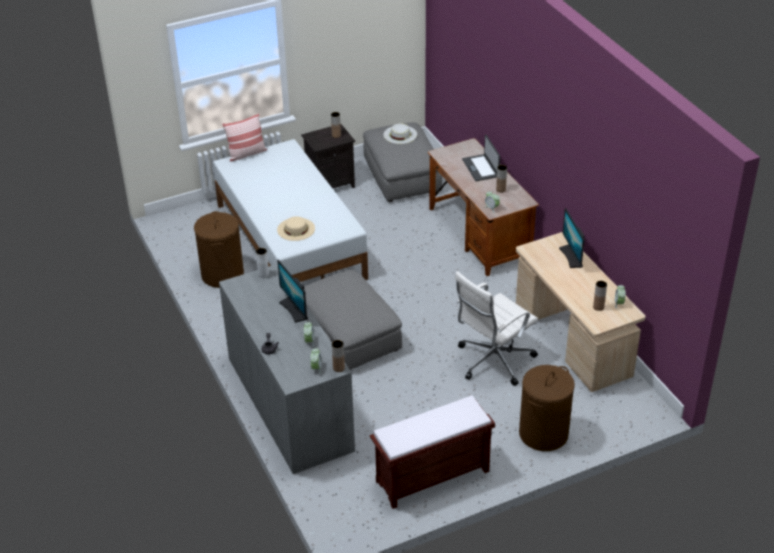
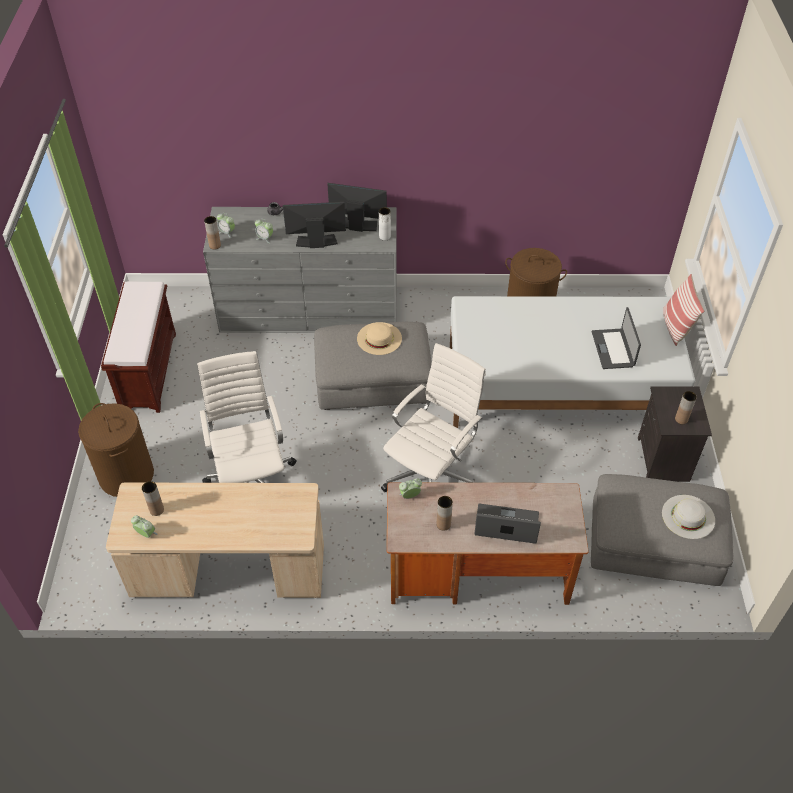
camera: 115 degrees right, 10 degrees up
beige hat [277,216,315,241] -> beige hat moved to [357,322,402,355]
monitor [559,208,585,268] -> monitor moved to [327,183,387,232]
none -> white office chair [381,343,486,492]
none -> laptop [592,307,641,369]

